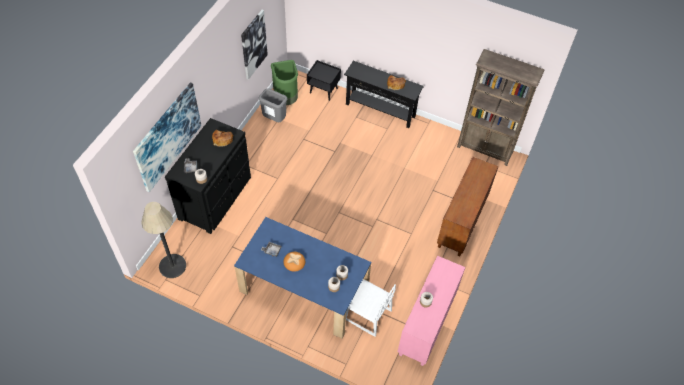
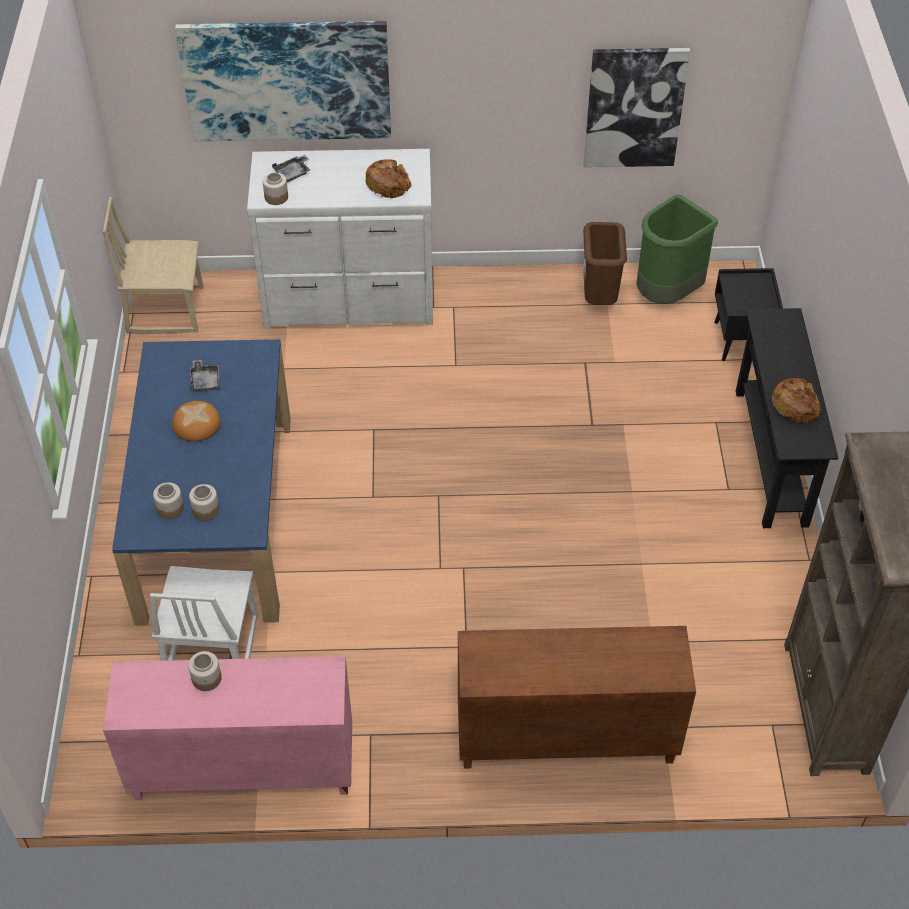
camera: 65 degrees right, 5 degrees down
floor lamp [142,202,186,278] -> beige chair [103,197,203,334]
black dresser [165,118,251,234] -> white dresser [247,149,433,328]
grey trash can [259,88,287,122] -> brown trash can [583,222,627,305]

